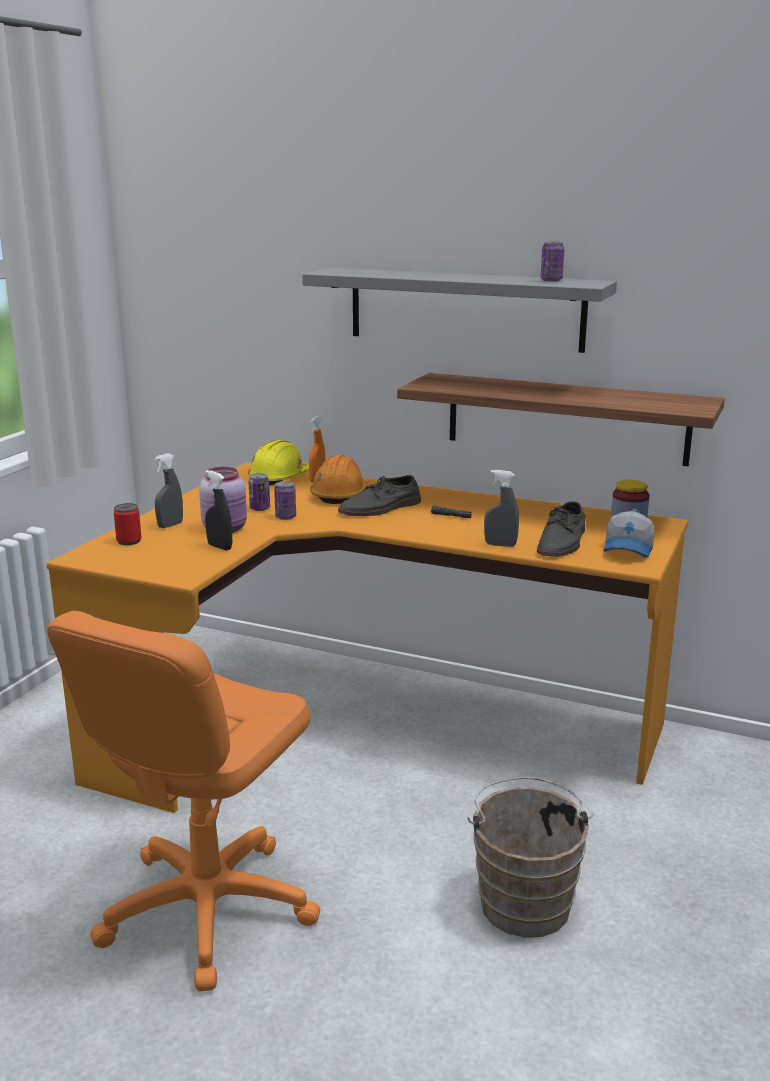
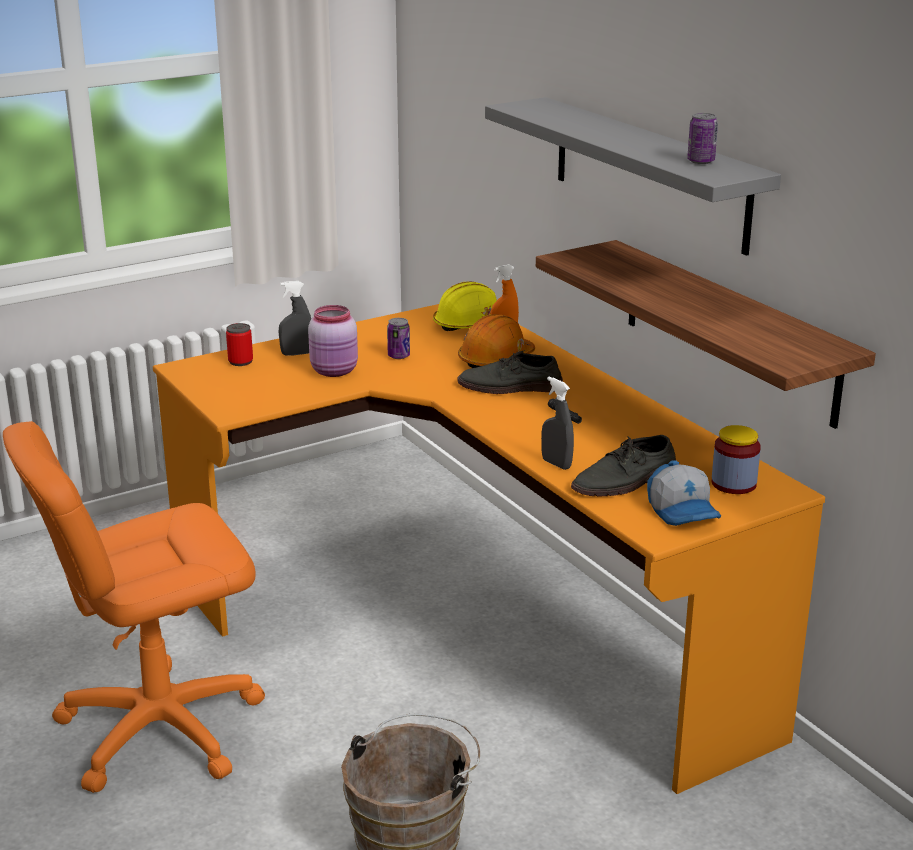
camera: 35 degrees right, 5 degrees up
black spray bottle [205,470,232,551] -> none
can [274,481,296,520] -> none
cap [604,509,655,557] -> cap turned 75 degrees counterclockwise [647,460,721,526]

